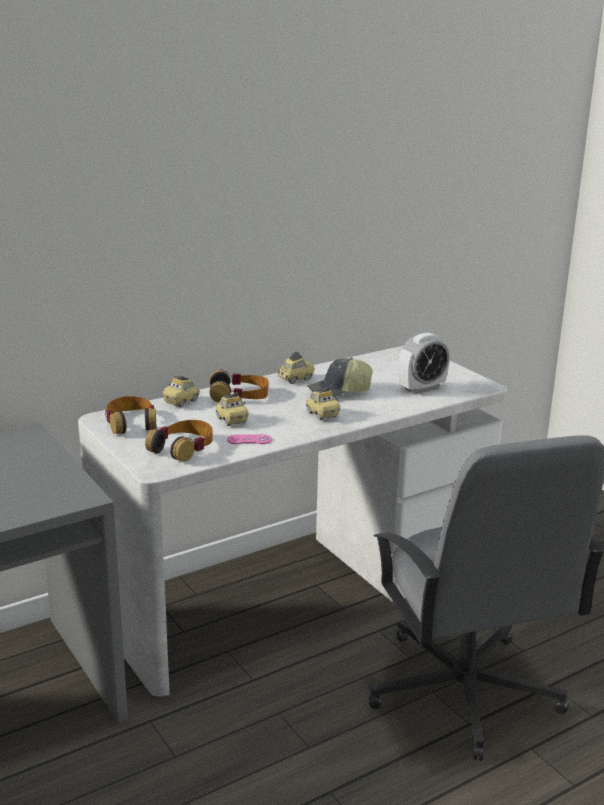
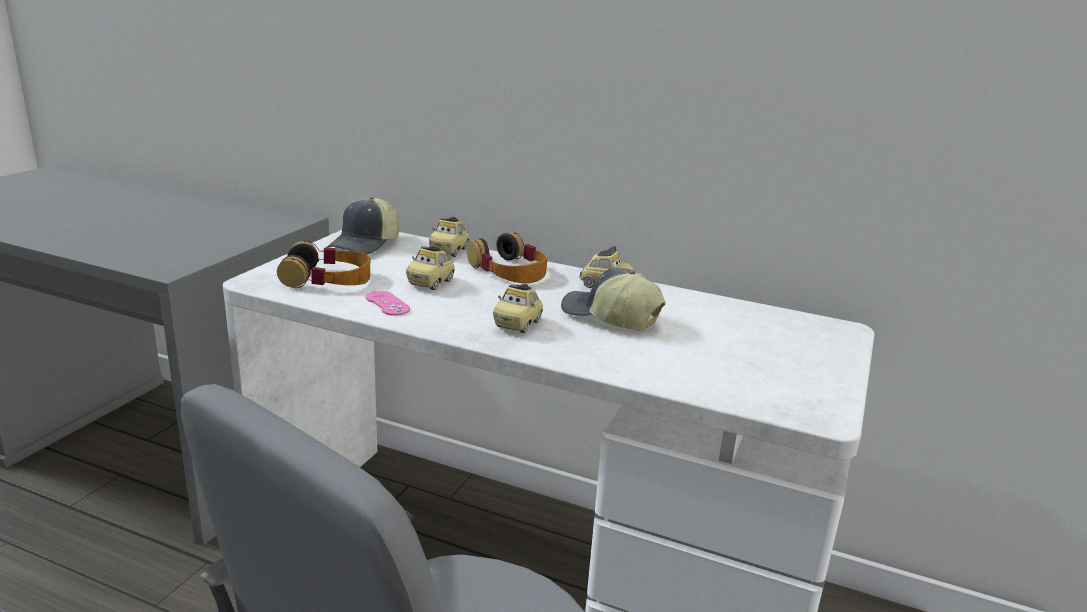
camera: 55 degrees right, 0 degrees up
headphones [105,396,156,434] -> cap [326,197,399,254]
toy car [162,376,200,407] -> toy car turned 75 degrees counterclockwise [429,217,469,257]
alarm clock [398,332,450,394] -> none

